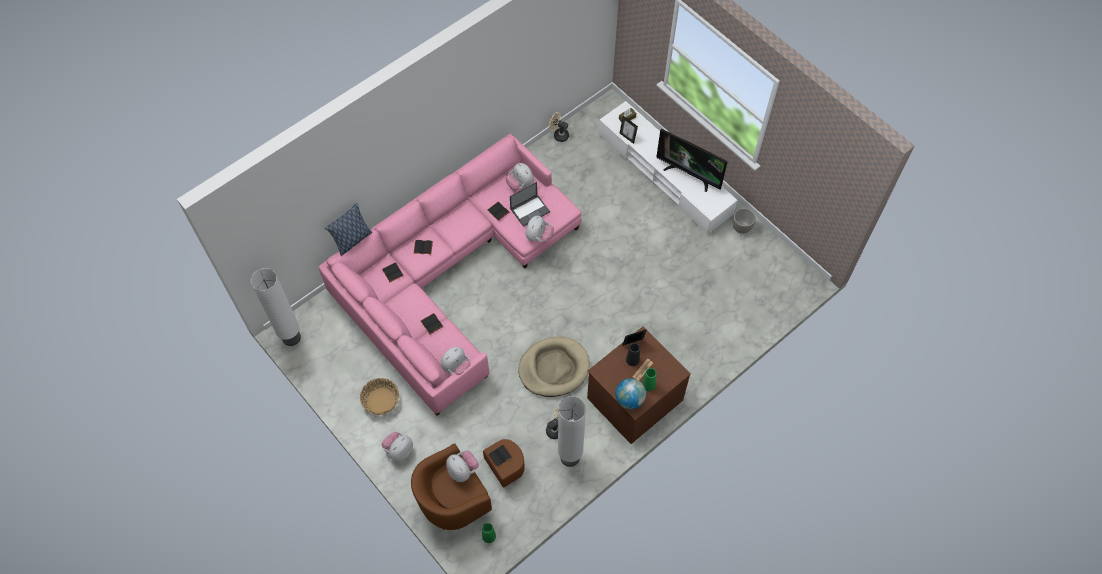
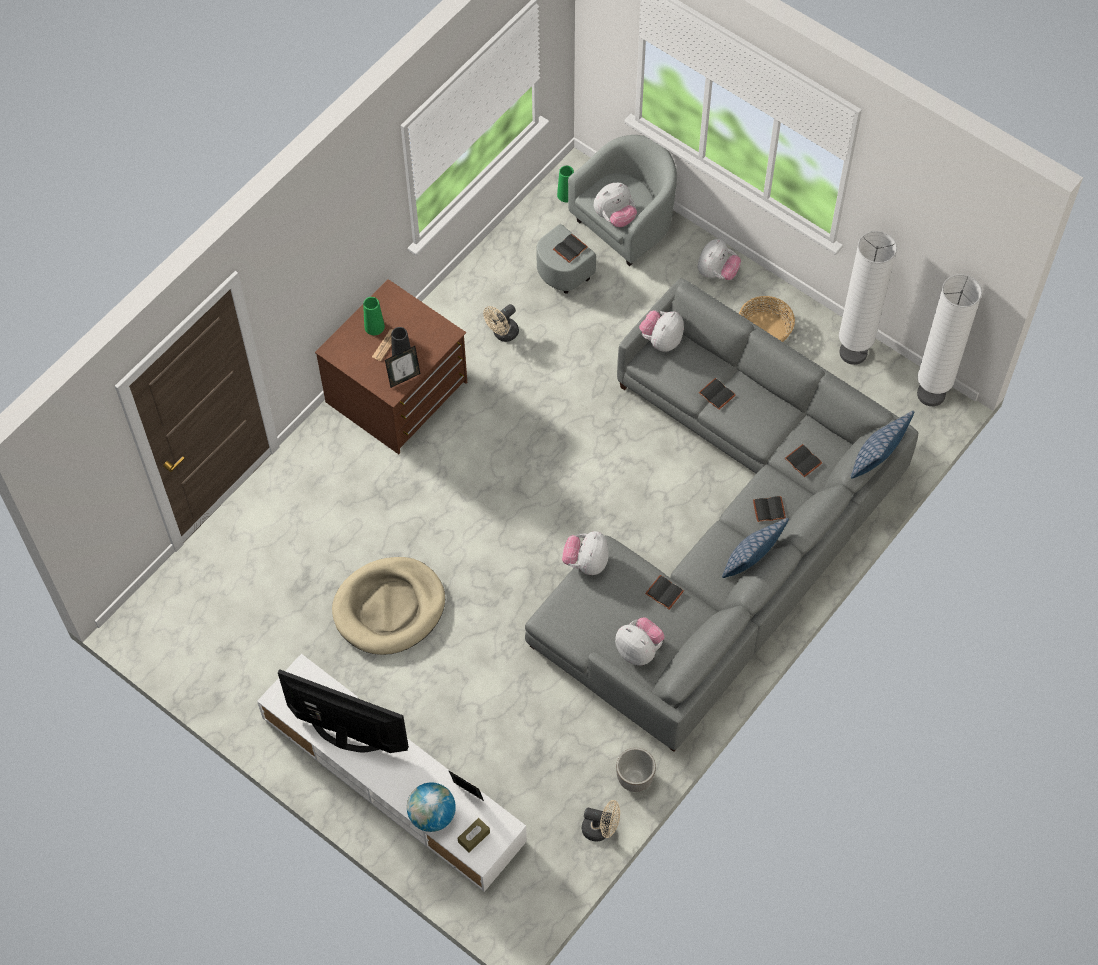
camera: 170 degrees right, 0 degrees up
pink sofa [319,134,581,416] -> grey sofa [525,278,918,752]
brown armchair [411,439,525,530] -> grey armchair [536,135,677,294]
plush toy [446,451,479,482] -> plush toy turned 75 degrees counterclockwise [594,183,637,227]
laptop [510,182,550,227] -> none
beige dog bed [518,336,590,397] -> beige dog bed moved to [332,557,445,655]
white floor lamp [558,396,586,467] -> white floor lamp moved to [839,231,897,365]
globe [615,378,646,409] -> globe moved to [407,782,456,832]
planter [733,208,756,234] -> planter moved to [616,748,656,792]
none -> pillow [722,518,789,578]

